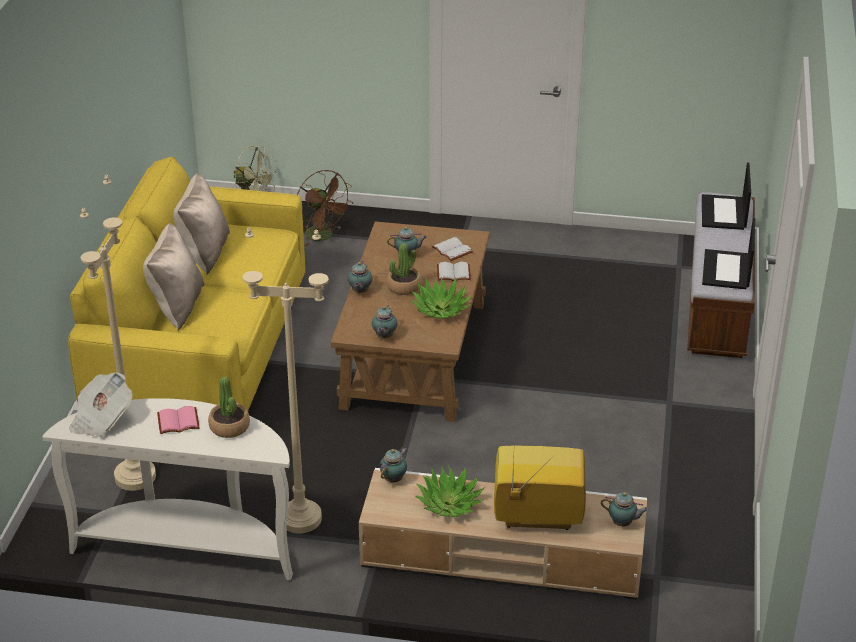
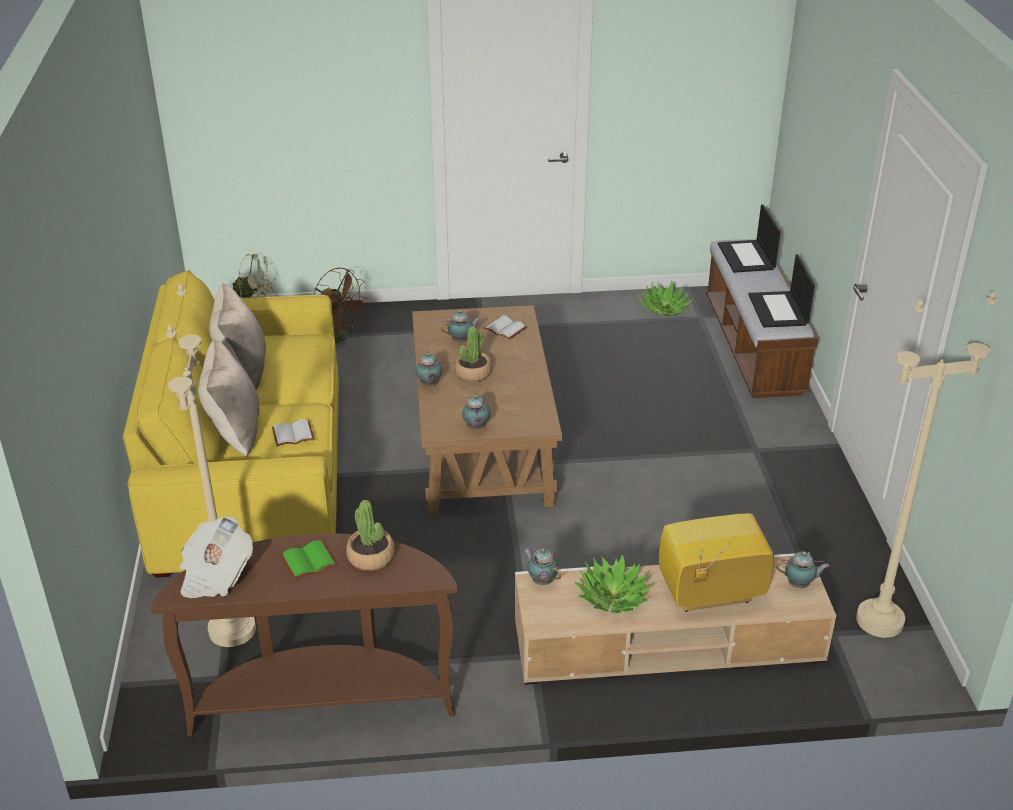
camera: 15 degrees left, 0 degrees up
white console table [42,398,293,580] -> brown console table [151,533,458,737]
pink book [157,406,200,434] -> green book [280,540,337,580]
beige floor lamp [243,227,329,533] -> beige floor lamp moved to [856,292,997,638]
teapot [379,448,407,482] -> teapot turned 60 degrees counterclockwise [524,547,561,585]
potted plant [410,277,472,319] -> potted plant moved to [638,281,692,316]
white book [437,262,471,281] -> white book moved to [272,420,314,446]

